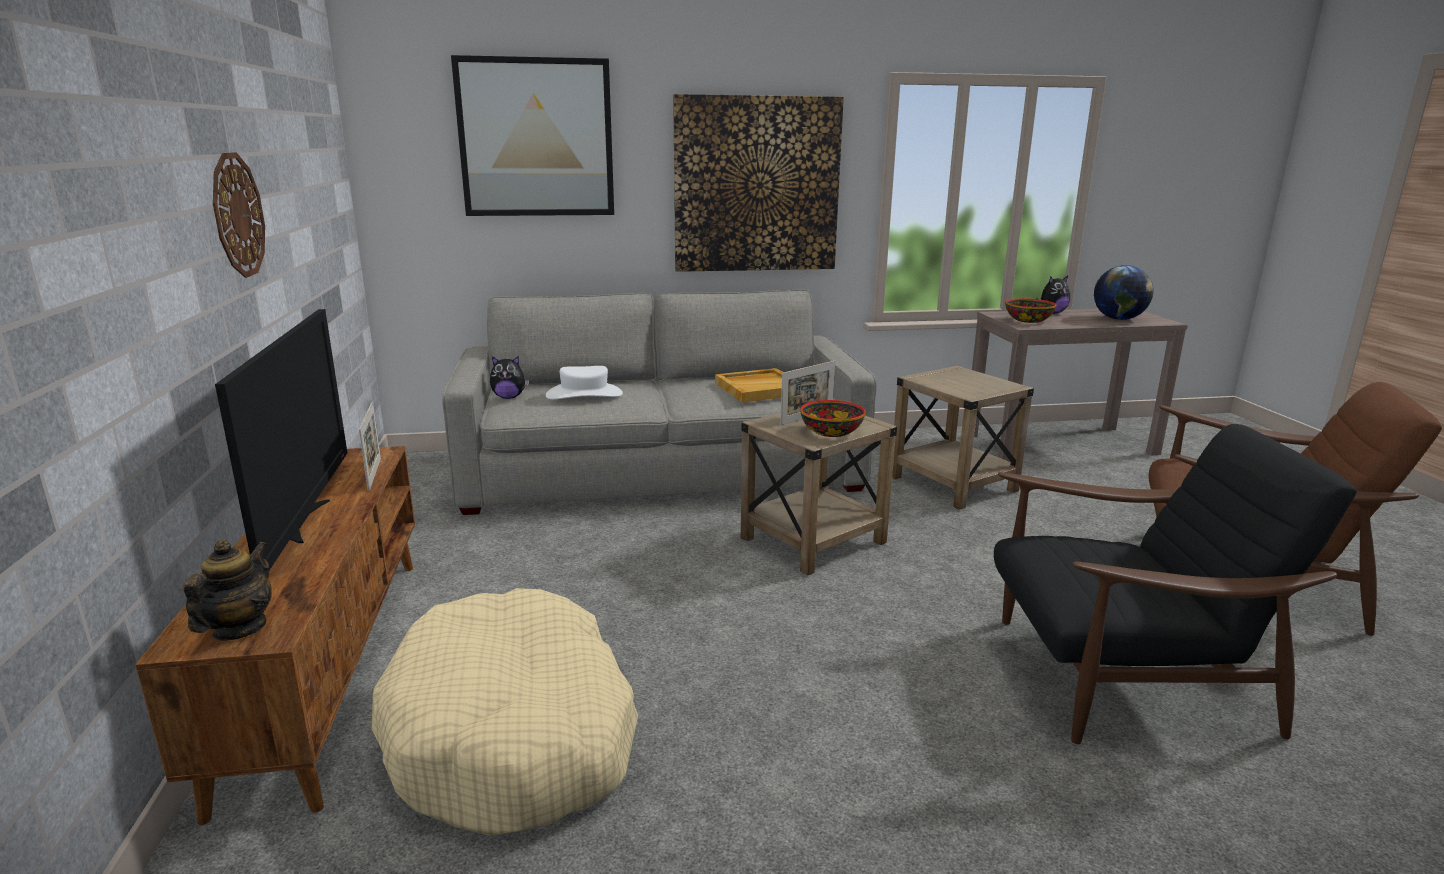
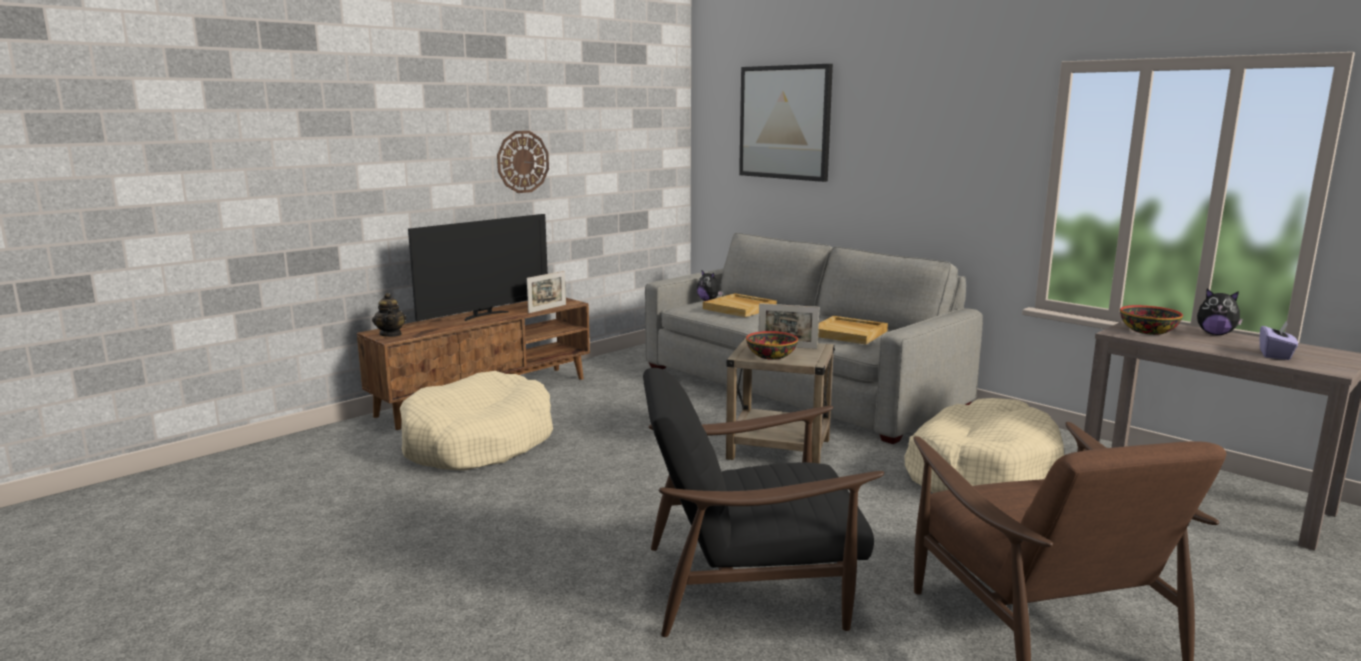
camera: 55 degrees right, 5 degrees down
teapot [184,540,272,641] -> teapot turned 90 degrees clockwise [372,293,406,337]
white hat [546,366,623,399] -> beige tray [703,293,777,317]
picture [673,94,844,272] -> none
beige side table [892,366,1034,510] -> beige dog bed [904,398,1064,493]
black armchair [994,424,1357,744] -> black armchair turned 120 degrees clockwise [643,368,884,637]
globe [1094,265,1154,320] -> purple tissue box [1260,322,1298,360]

